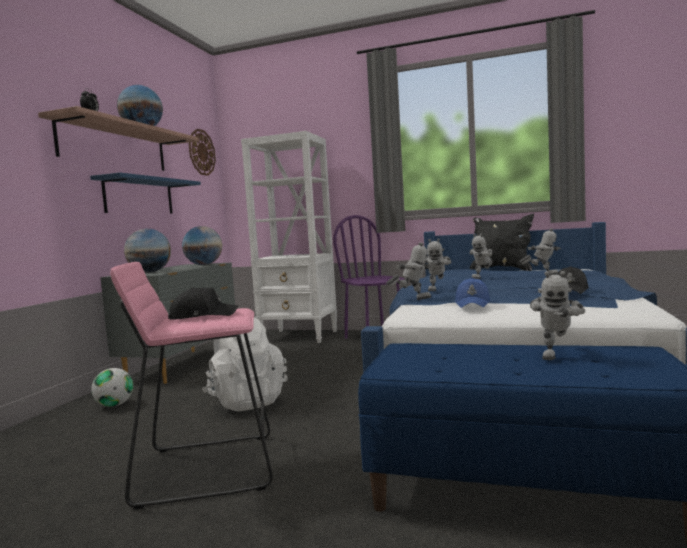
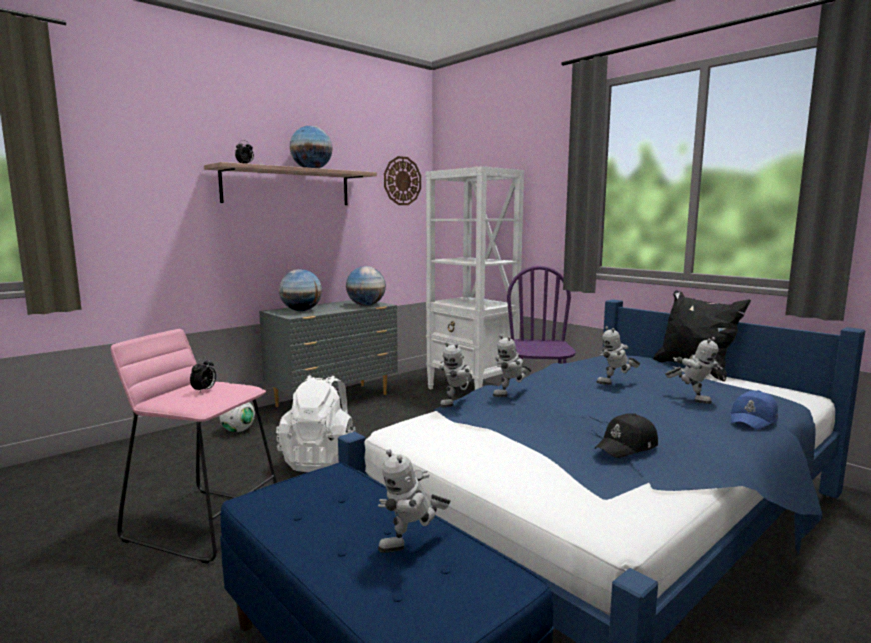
camera: 30 degrees right, 5 degrees up
blue shelf [90,172,201,213] -> none
black cap [168,287,239,319] -> alarm clock [190,357,216,392]
toy robot [386,242,433,300] -> toy robot turned 90 degrees clockwise [439,342,472,408]
blue cap [455,278,491,308] -> blue cap moved to [731,390,778,430]

